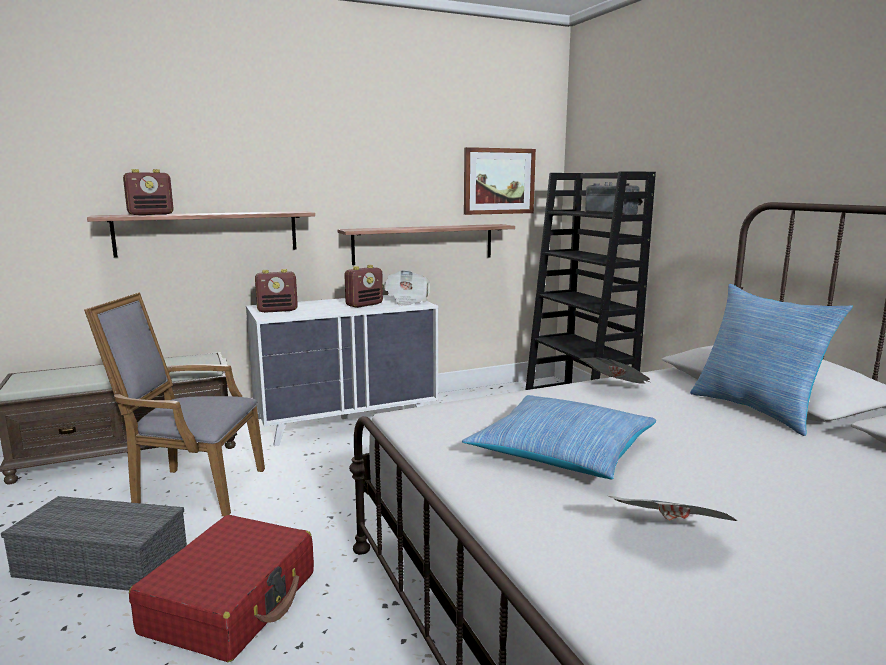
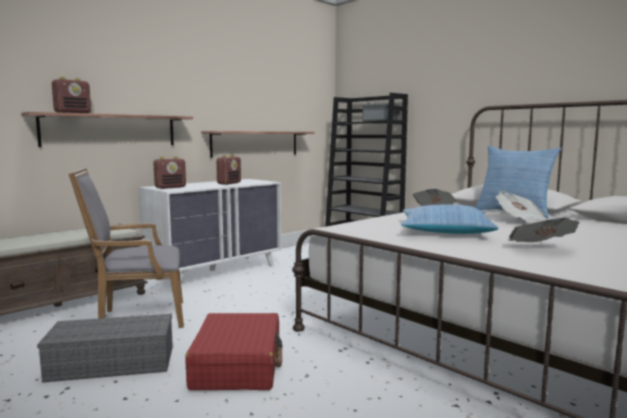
camera: 20 degrees left, 5 degrees down
newspaper [384,270,430,306] -> newspaper moved to [496,191,548,224]
picture [464,147,536,215] -> none

